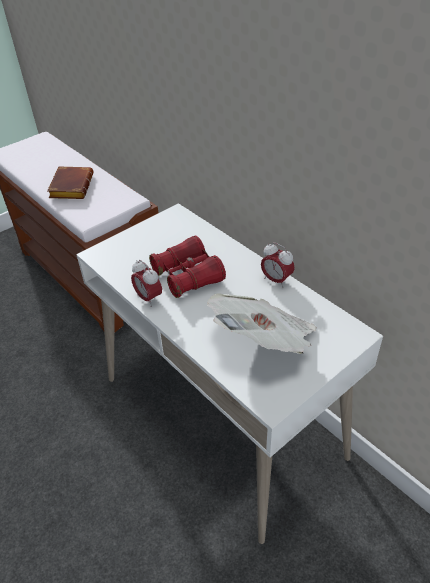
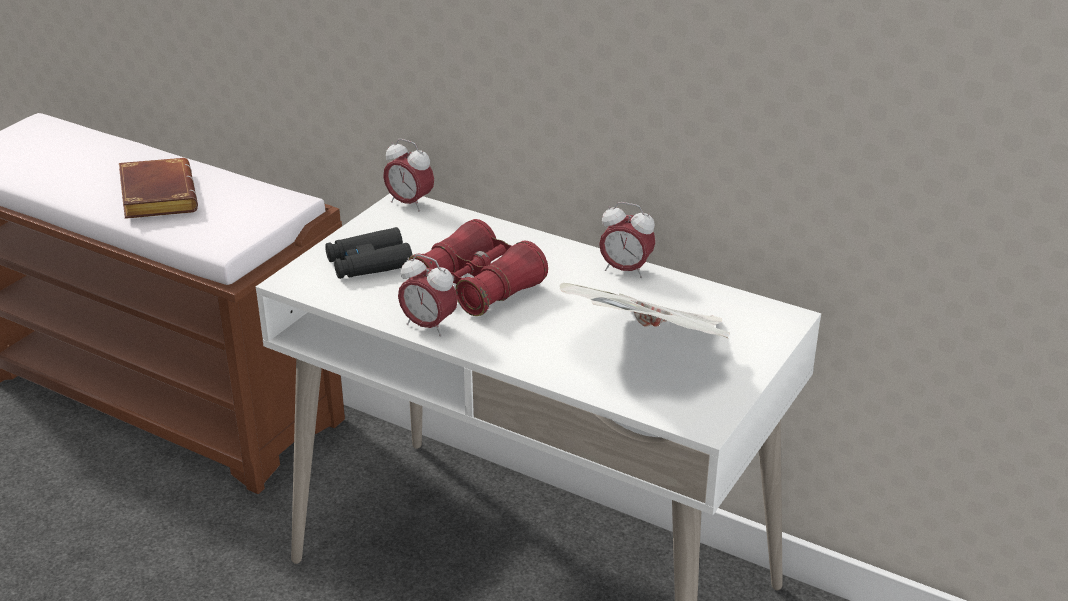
camera: 20 degrees left, 10 degrees down
none -> black binoculars [325,227,412,279]
none -> alarm clock [383,139,434,212]

